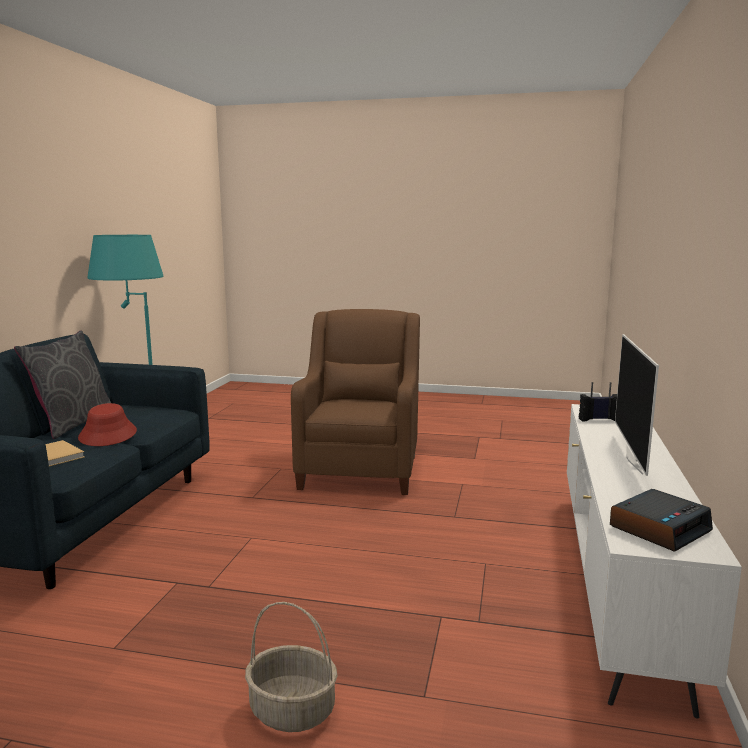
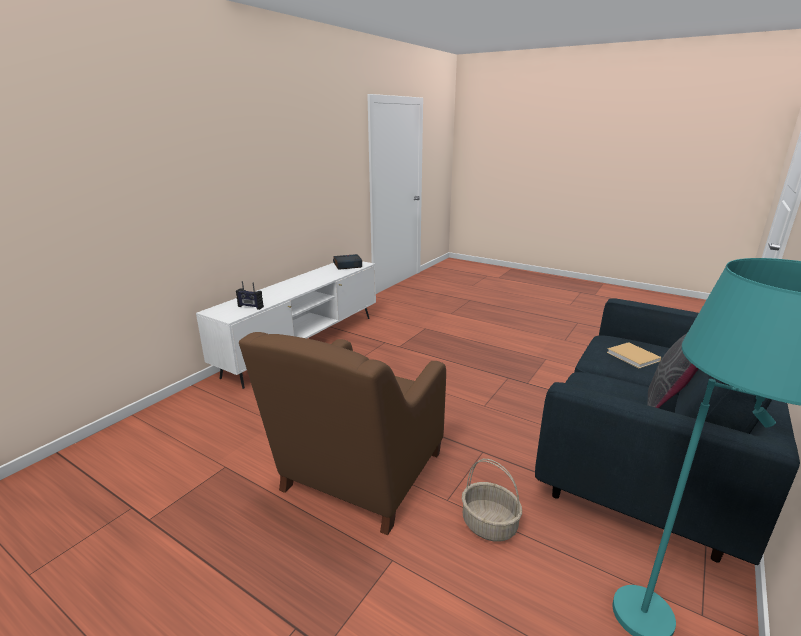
camera: 160 degrees left, 10 degrees up
red hat [78,403,137,446] -> none
basket [245,602,338,732] -> basket moved to [462,459,522,542]
television [615,334,659,476] -> none

